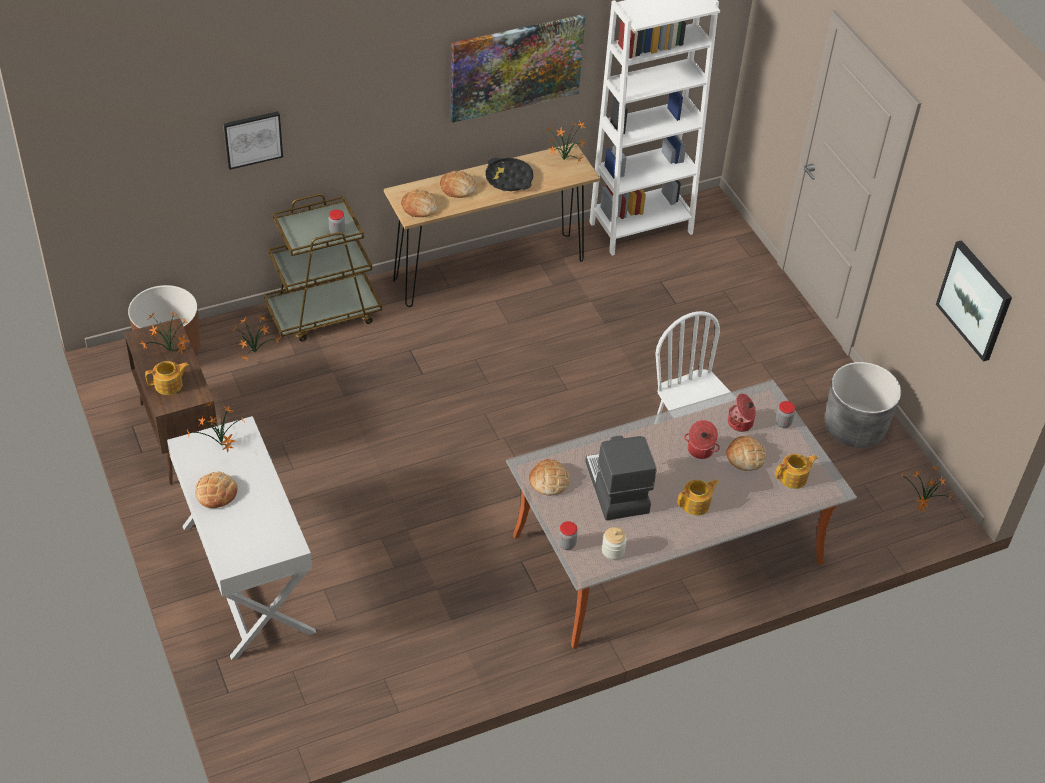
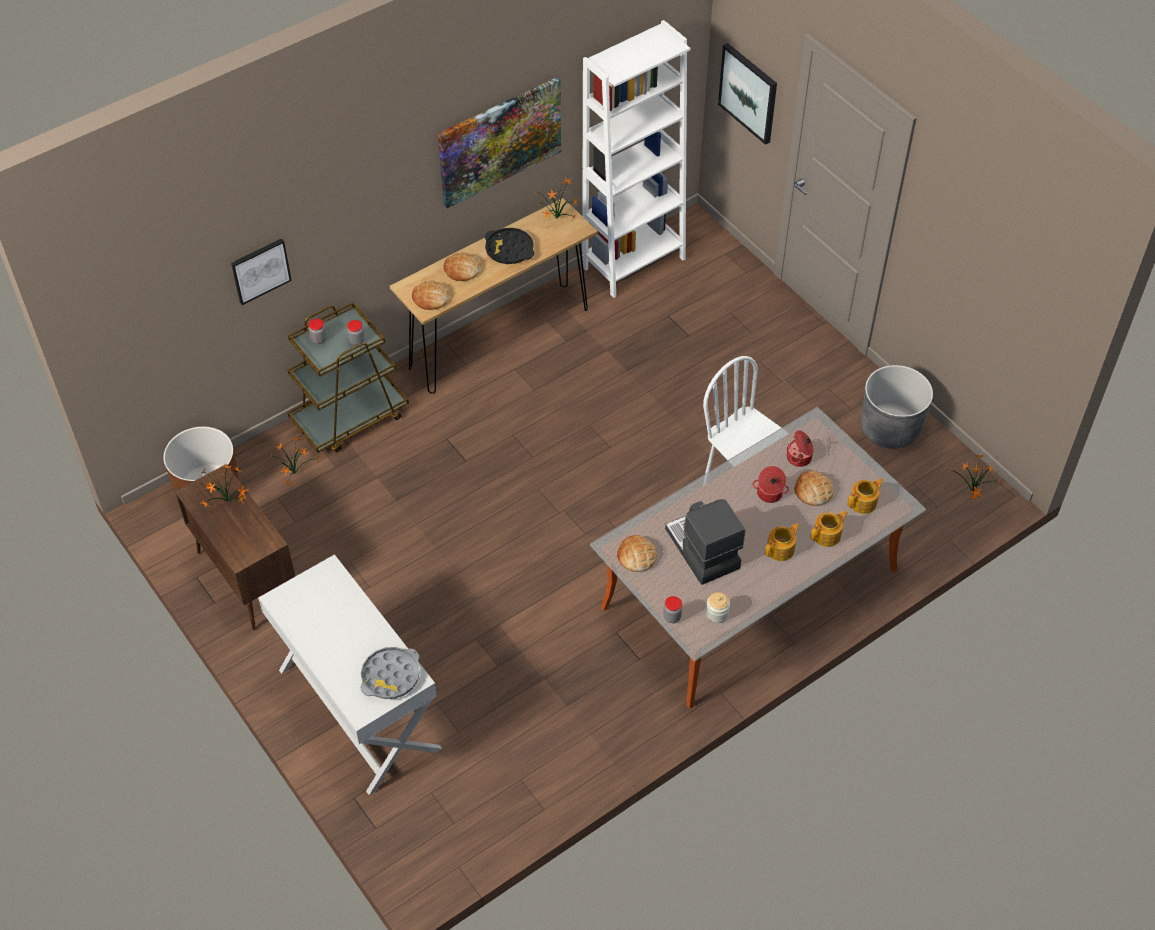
camera: 10 degrees left, 5 degrees up
teapot [145,361,189,395] -> teapot moved to [810,511,848,547]
potted plant [186,400,246,452] -> none
bread [195,471,237,508] -> none
jar [775,401,795,428] -> jar moved to [308,319,326,344]
picture [936,240,1012,362] -> picture moved to [718,43,777,145]
none -> grey tray [360,647,420,699]

